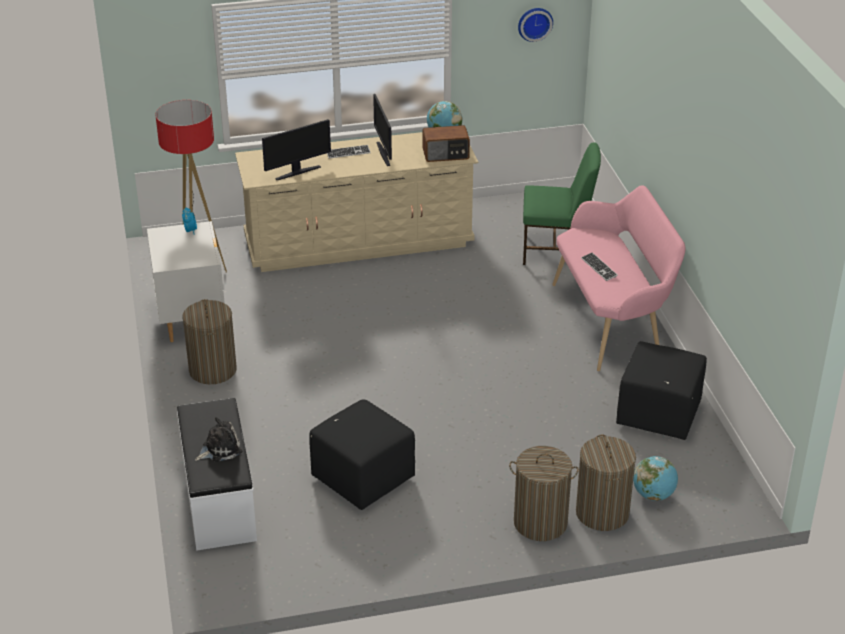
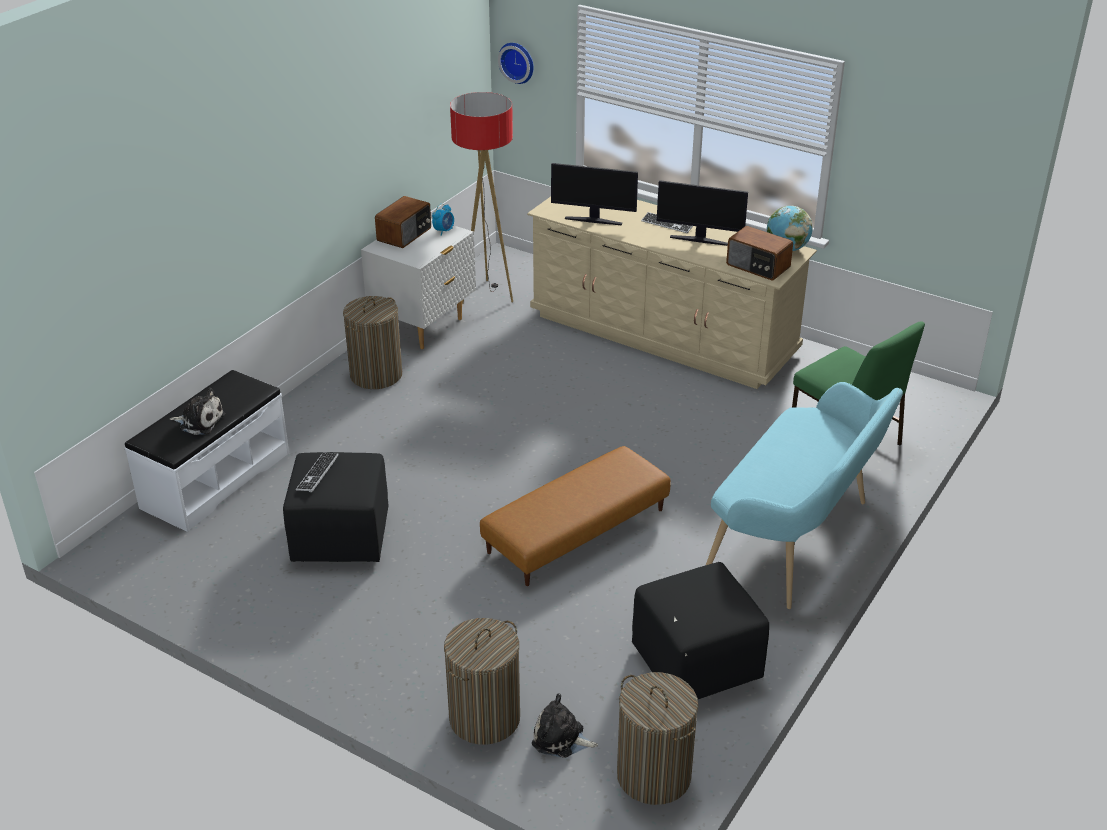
camera: 45 degrees right, 0 degrees up
monitor [373,94,392,166] -> monitor turned 105 degrees counterclockwise [657,180,748,246]
laundry basket [509,446,579,541] -> laundry basket moved to [617,672,698,805]
wall clock [518,8,553,42] -> wall clock moved to [498,43,534,84]
pink bench [552,185,686,371] -> turquoise bench [706,382,903,609]
keyboard [581,252,618,281] -> keyboard moved to [296,453,339,492]
globe [633,456,678,501] -> plush toy [532,693,598,758]
none -> radio [375,196,431,248]
none -> brown ottoman [480,446,671,586]

